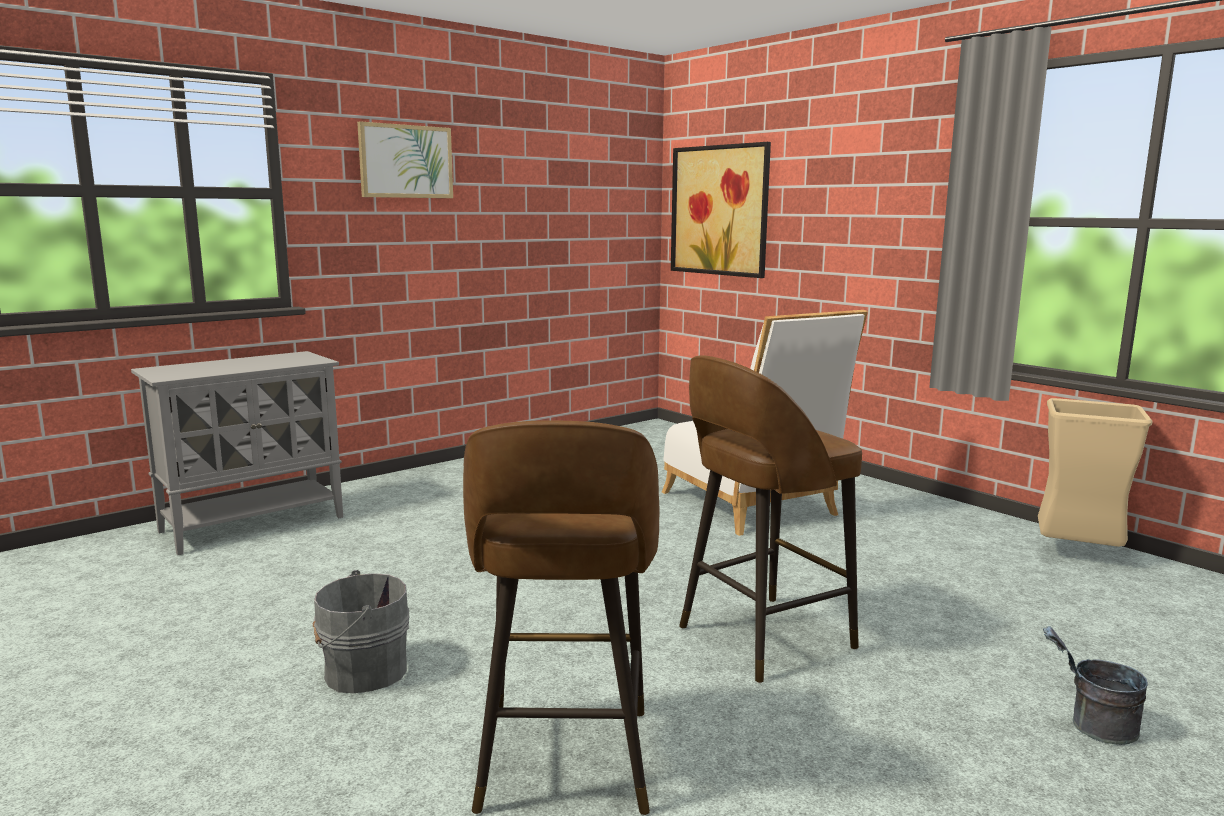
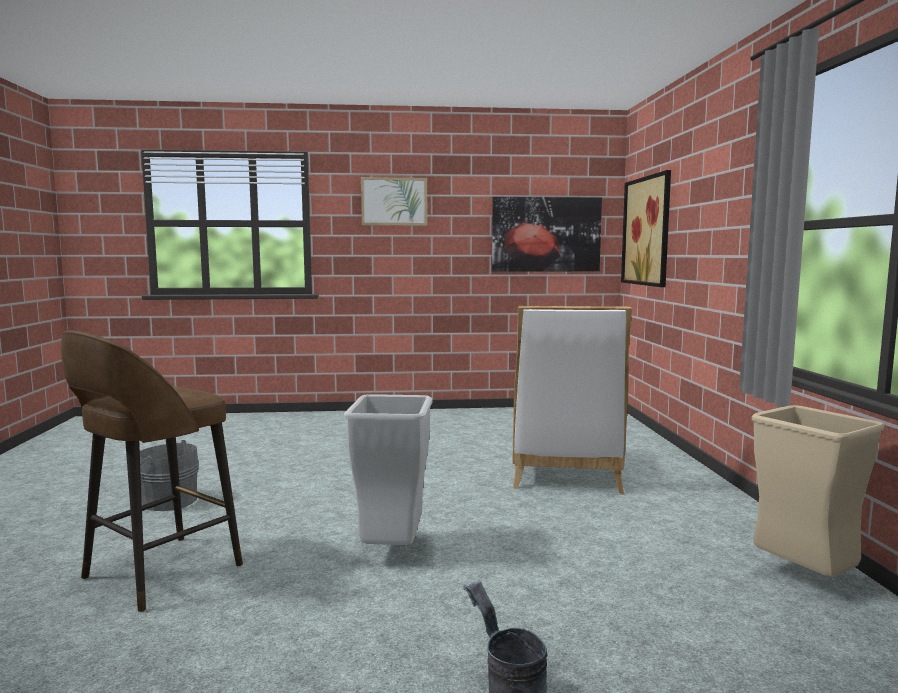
camera: 35 degrees right, 5 degrees down
grey cabinet [131,351,343,555] -> none
brown stool [679,355,862,683] -> grey trash can [344,394,433,545]
none -> picture [492,197,602,272]

